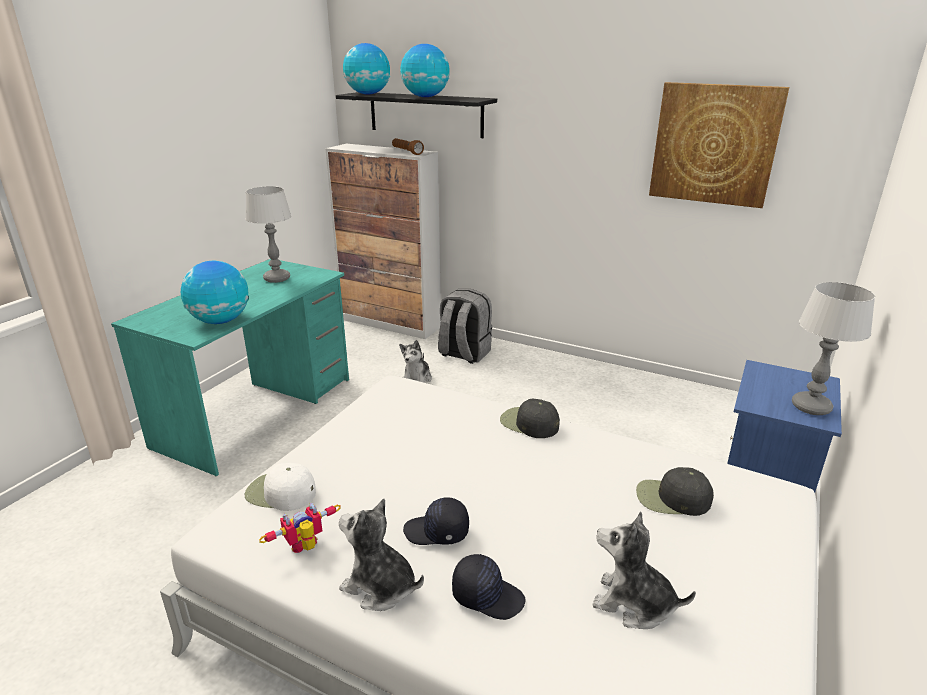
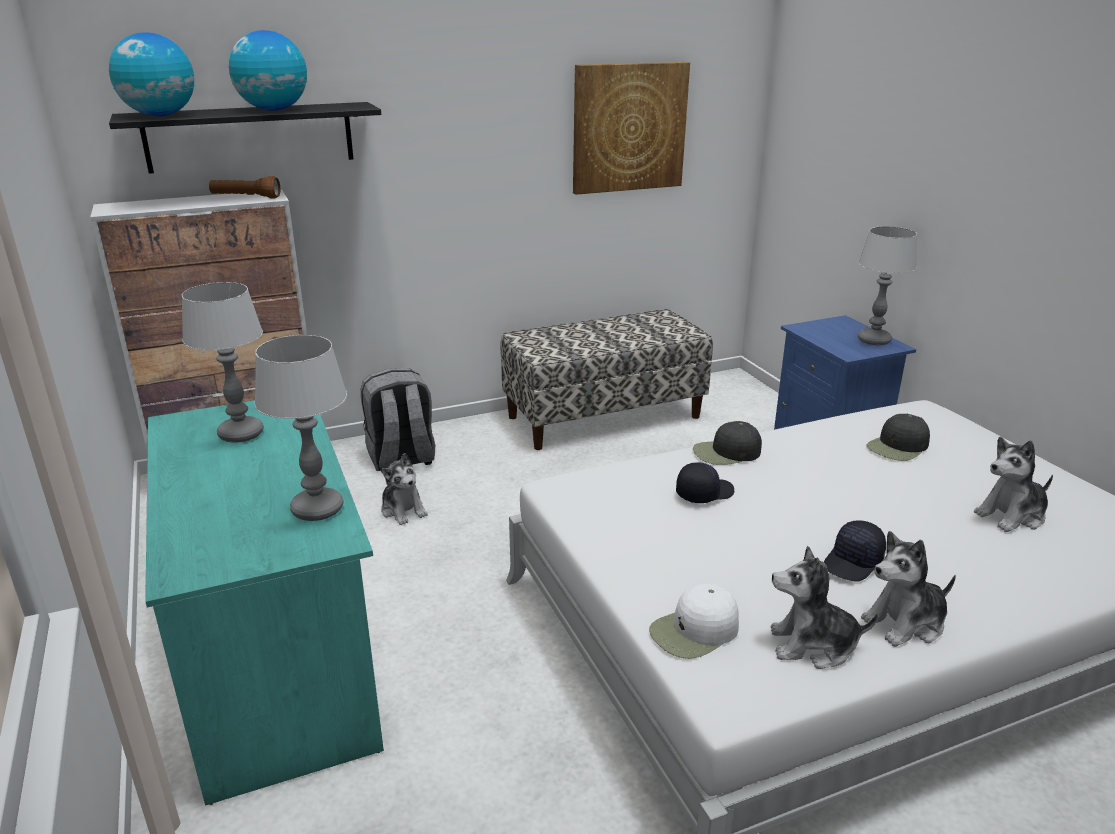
camera: 50 degrees left, 0 degrees up
globe [181,261,249,324] -> table lamp [255,335,347,521]
toy robot [259,503,341,553] -> plush toy [770,546,879,669]
black cap [452,554,526,620] -> black cap moved to [676,462,734,503]
none -> bench [500,309,713,450]

